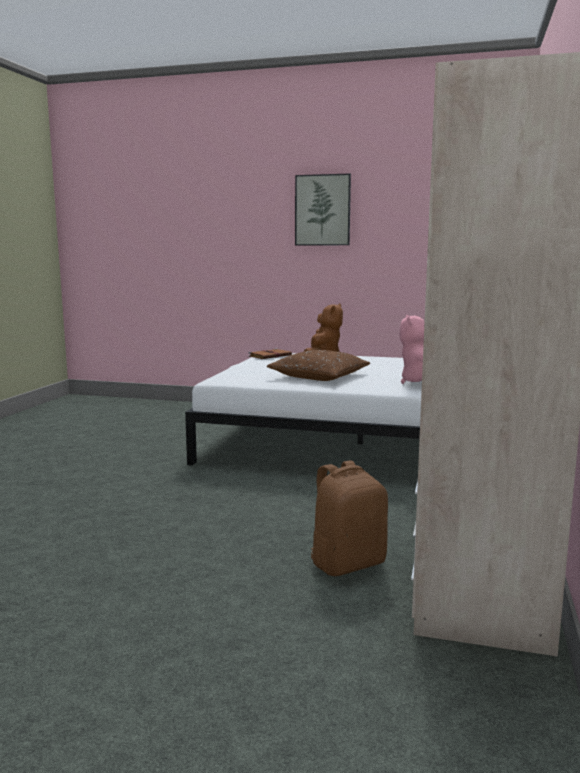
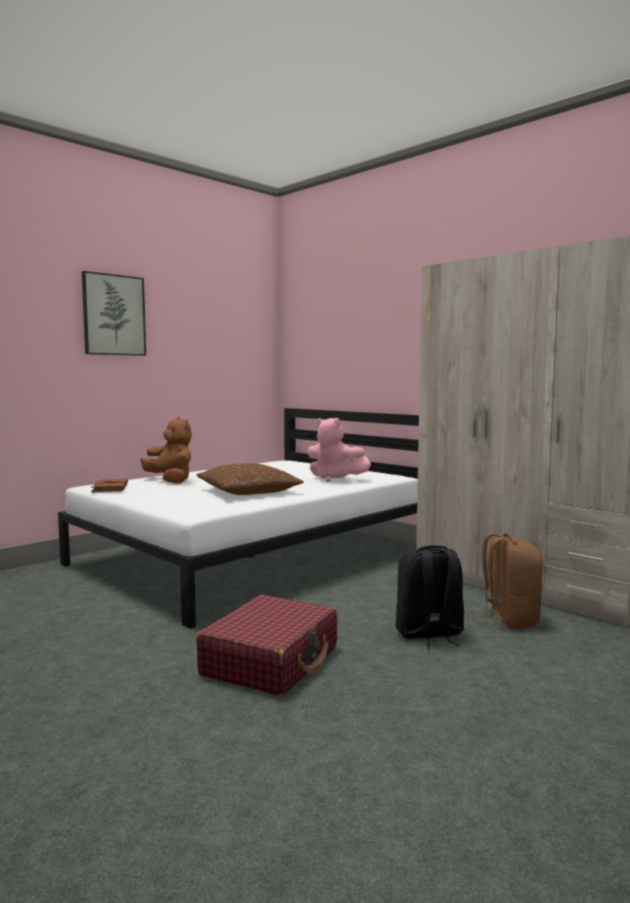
camera: 60 degrees left, 5 degrees down
none -> red suitcase [196,595,337,696]
none -> black backpack [395,545,464,649]

